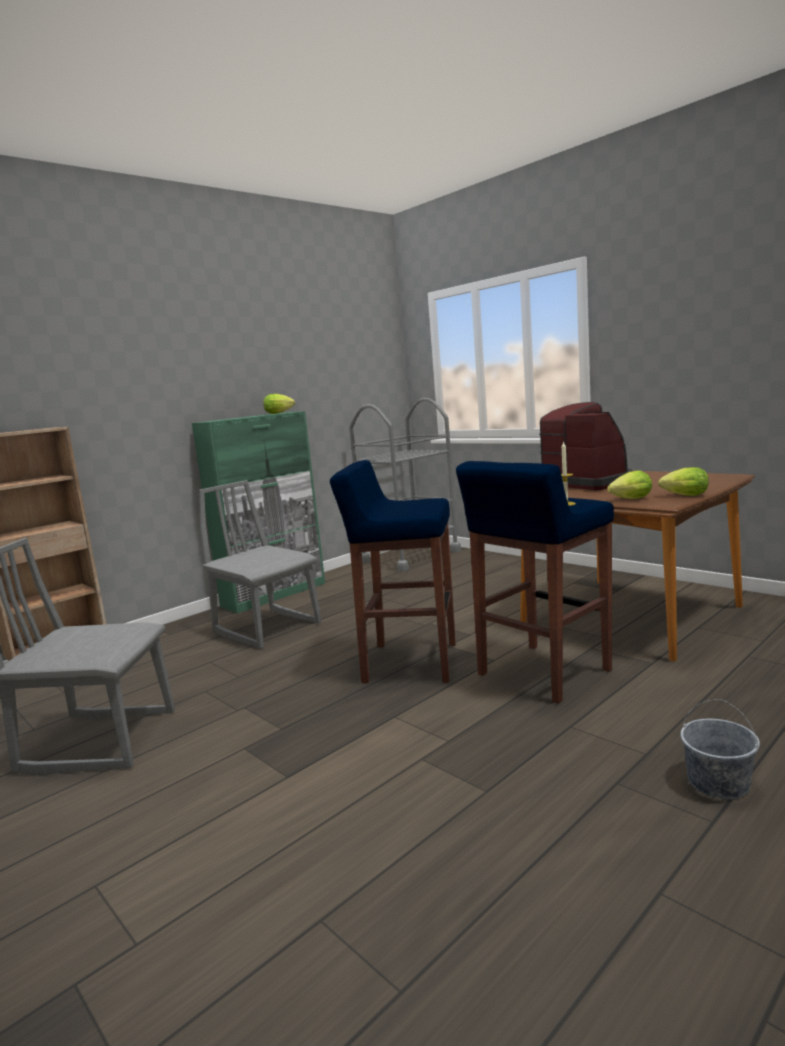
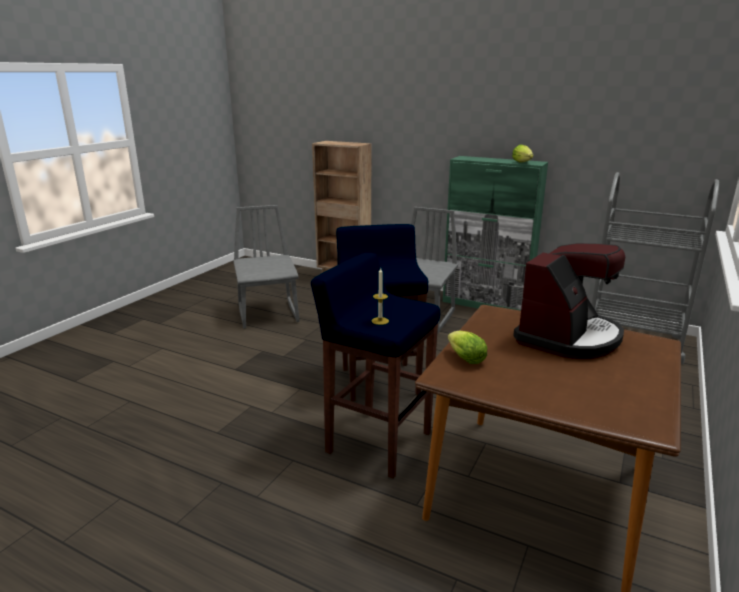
camera: 70 degrees right, 10 degrees up
lettuce [658,467,709,496] -> none
grey bucket [680,699,760,799] -> none

